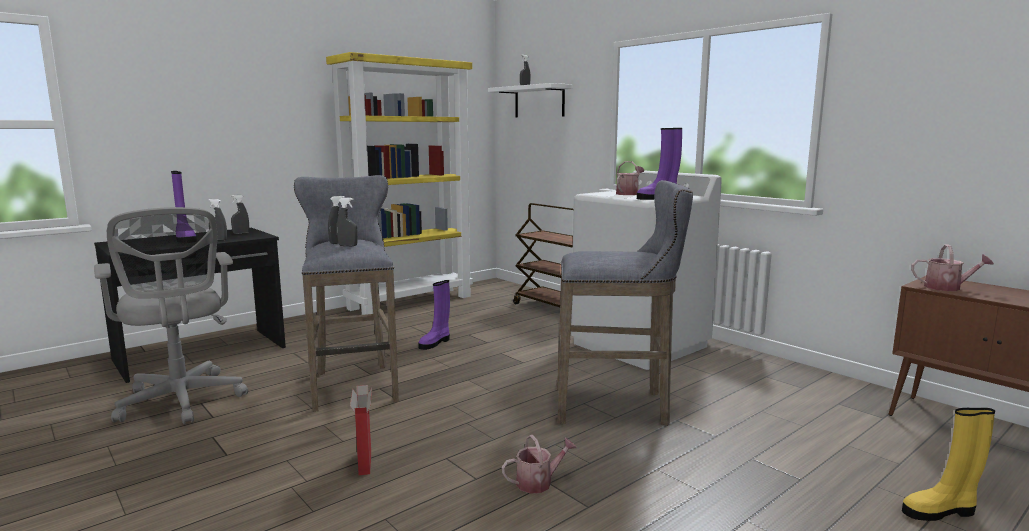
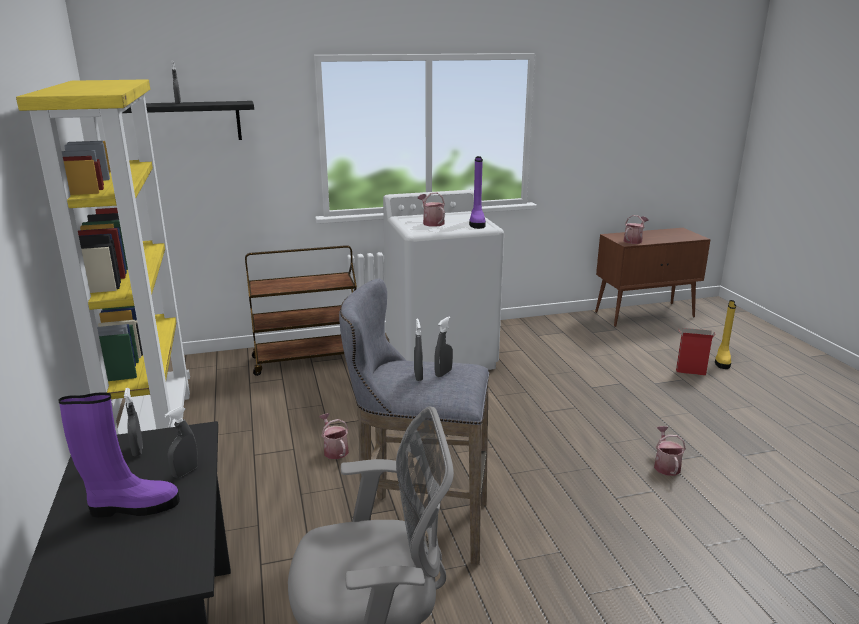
camera: 65 degrees left, 10 degrees up
cardboard box [350,385,372,475] -> cardboard box moved to [676,328,716,375]
purple boot [418,280,450,350] -> watering can [319,413,349,459]
white shelf [488,83,573,118] -> black shelf [123,101,254,140]
grey stool [557,180,693,426] -> none

